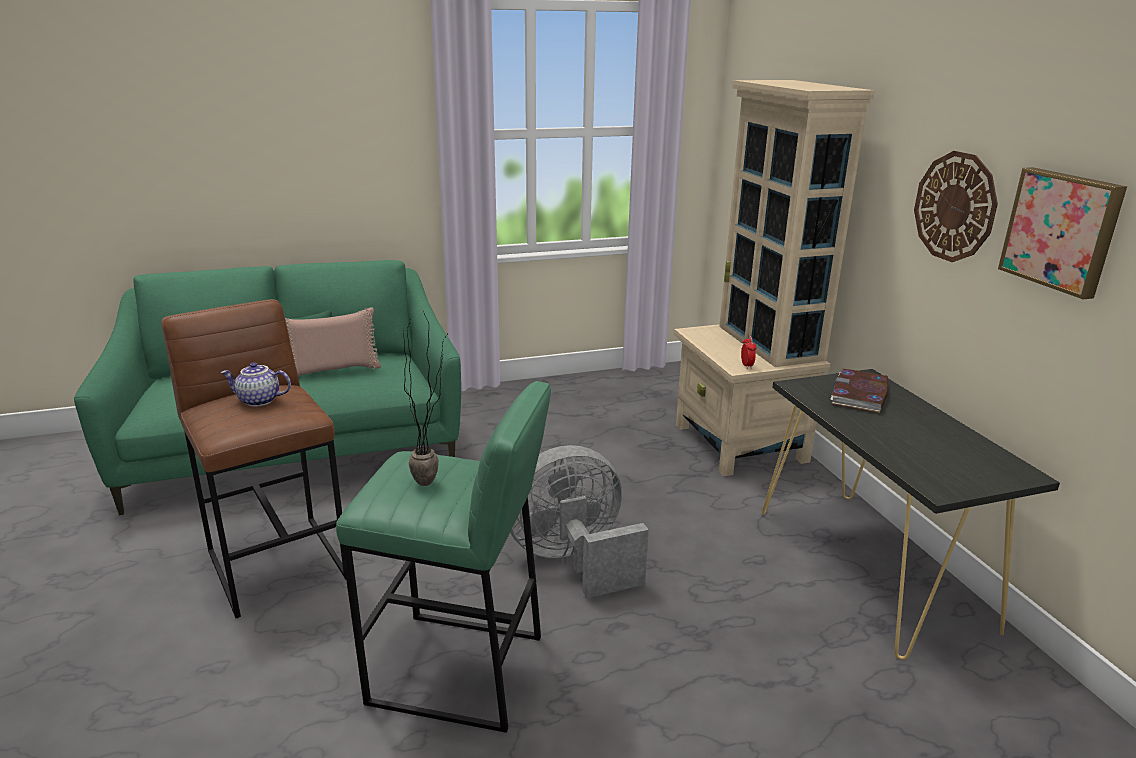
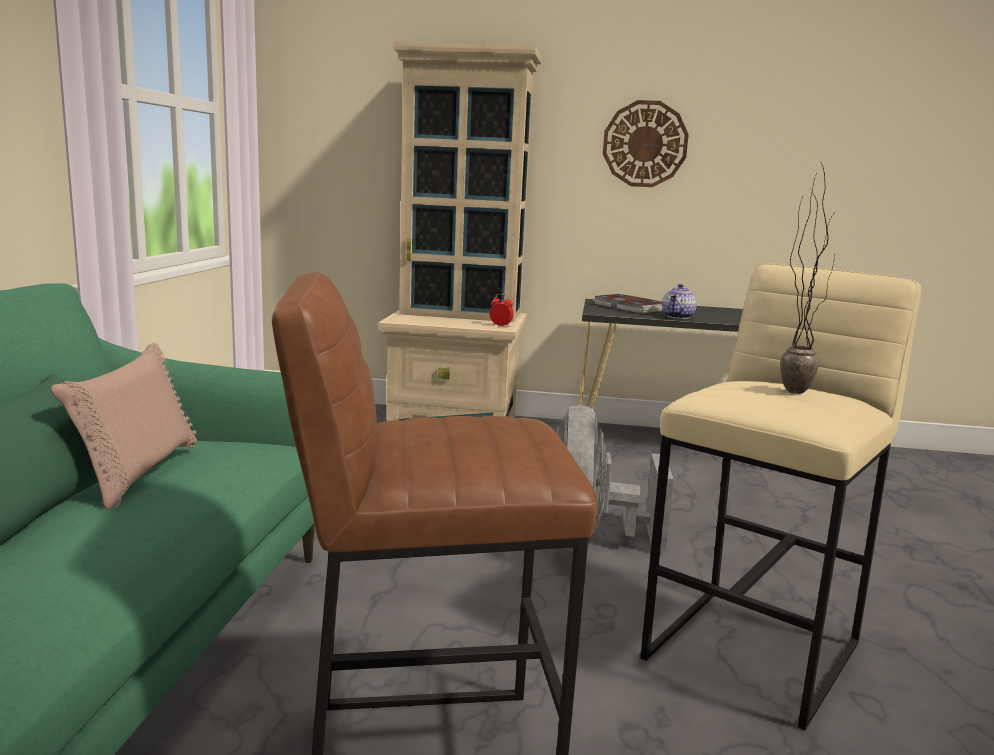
camera: 65 degrees left, 10 degrees down
teapot [220,362,291,407] -> teapot moved to [662,284,697,319]
green stool [336,381,551,733] -> beige stool [640,263,921,730]
picture [998,167,1127,299] -> none

